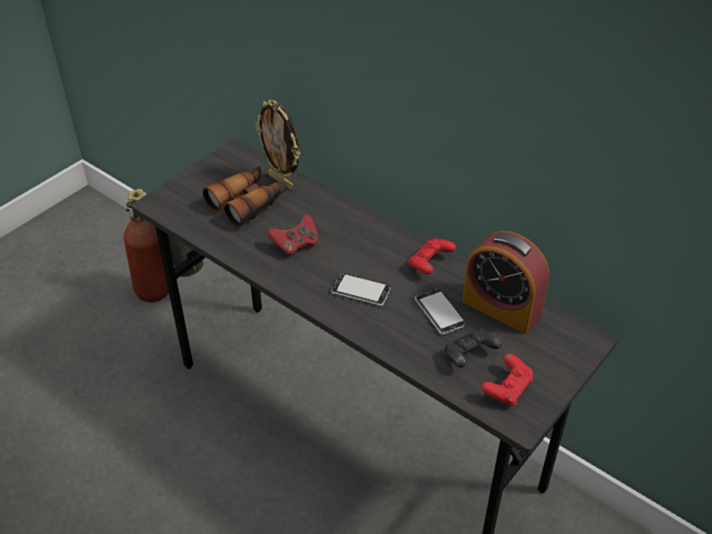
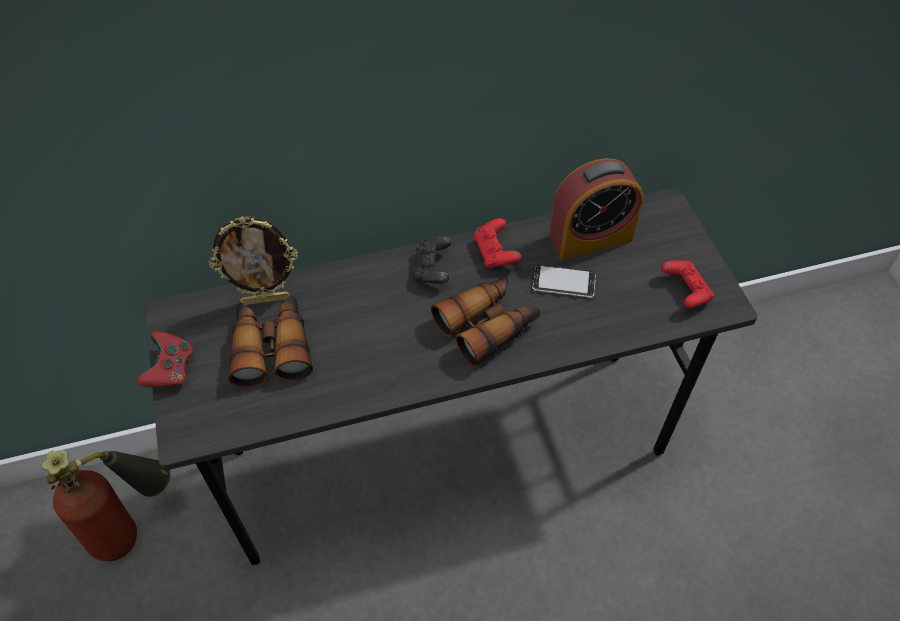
camera: 55 degrees left, 10 degrees up
red game controller [267,214,318,256] -> red game controller moved to [137,331,193,387]
phone [331,273,391,306] -> binoculars [431,275,540,367]
black game controller [445,328,502,368] -> black game controller moved to [413,236,452,284]

